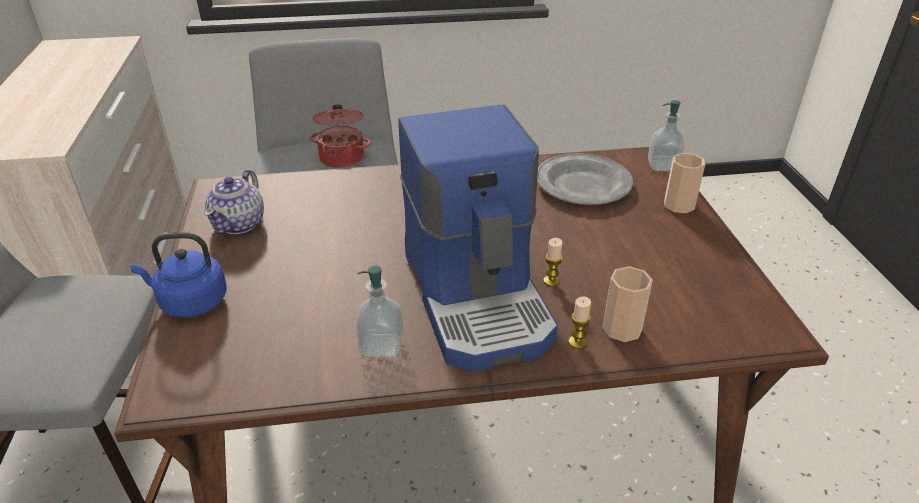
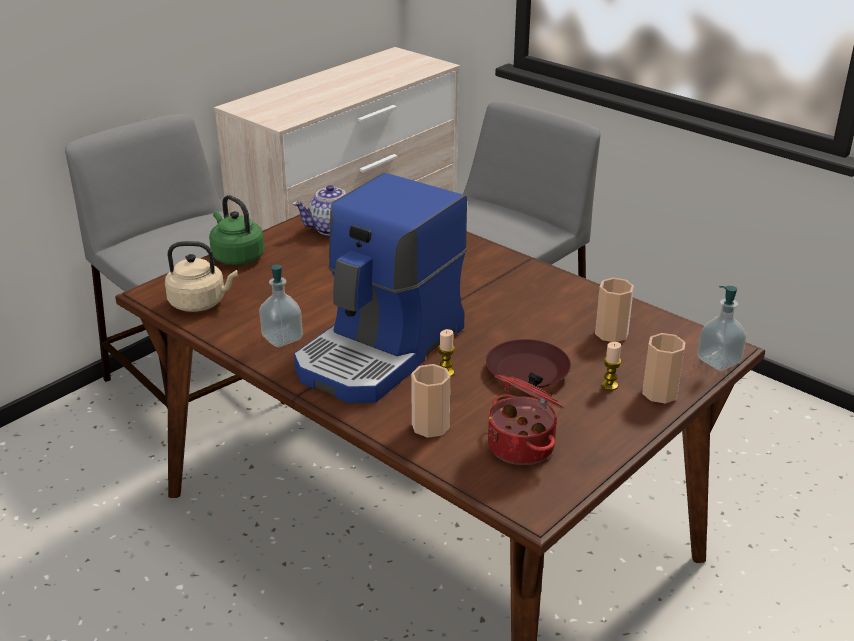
camera: 50 degrees right, 5 degrees down
blue kettle [131,232,227,318] -> green kettle [209,195,264,265]
cooking pot [310,104,371,168] -> cooking pot moved to [488,372,563,465]
grey plate [537,153,633,205] -> cup [595,278,634,342]
candle [568,296,591,349] -> candle moved to [602,342,621,391]
none -> beige kettle [165,241,238,312]
none -> brown plate [486,339,571,388]

